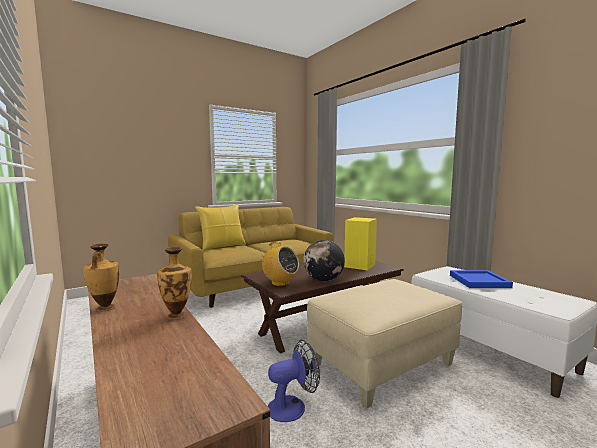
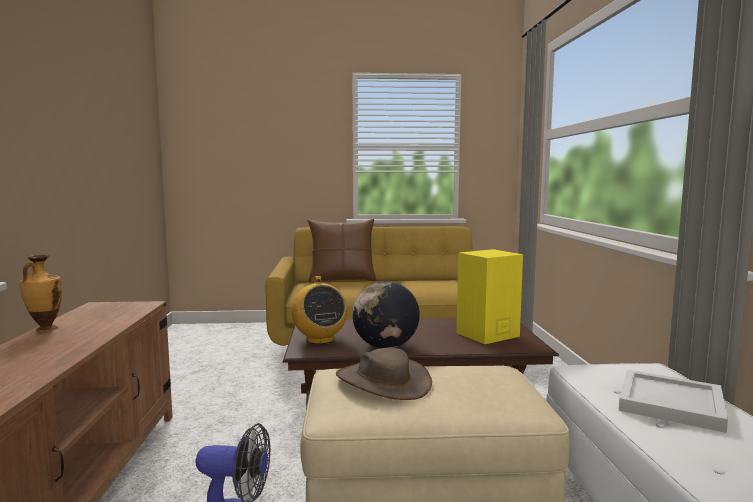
camera: 30 degrees right, 0 degrees up
vase [157,247,192,320] -> none
yellow pillow [195,204,246,251] -> brown pillow [308,219,377,283]
blue tray [450,270,513,288] -> white tray [619,370,728,433]
none -> brown hat [336,348,432,400]

